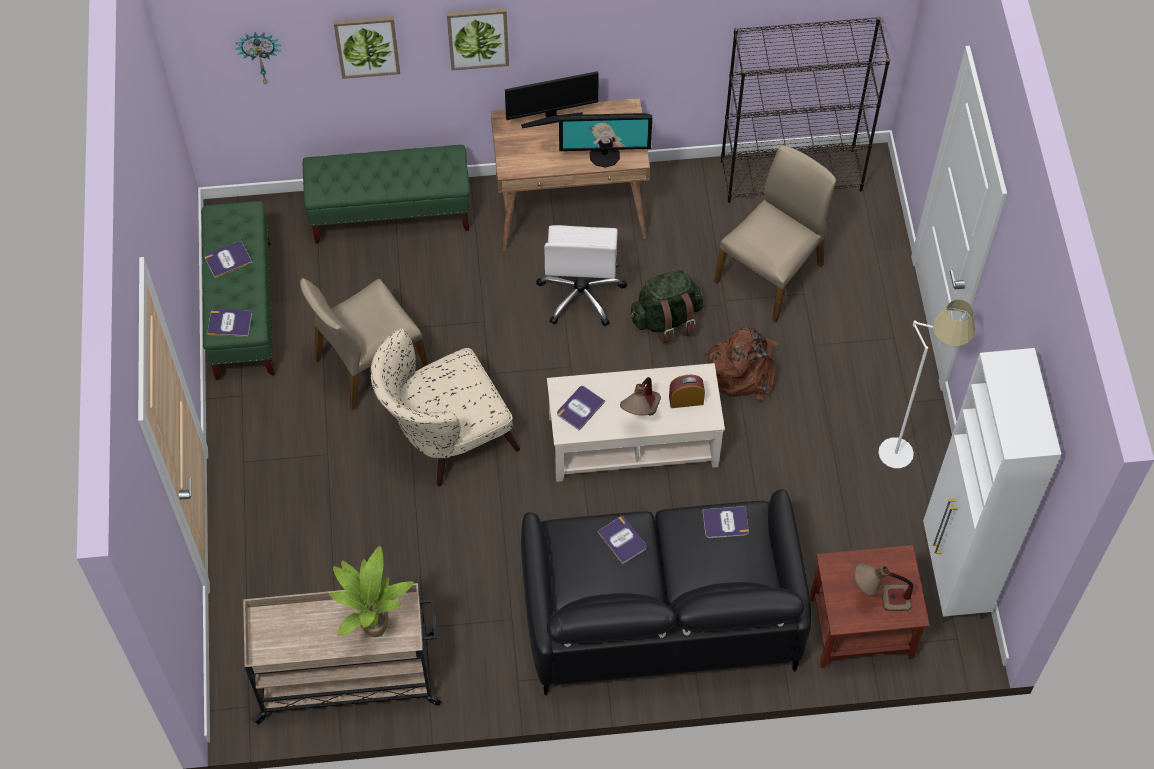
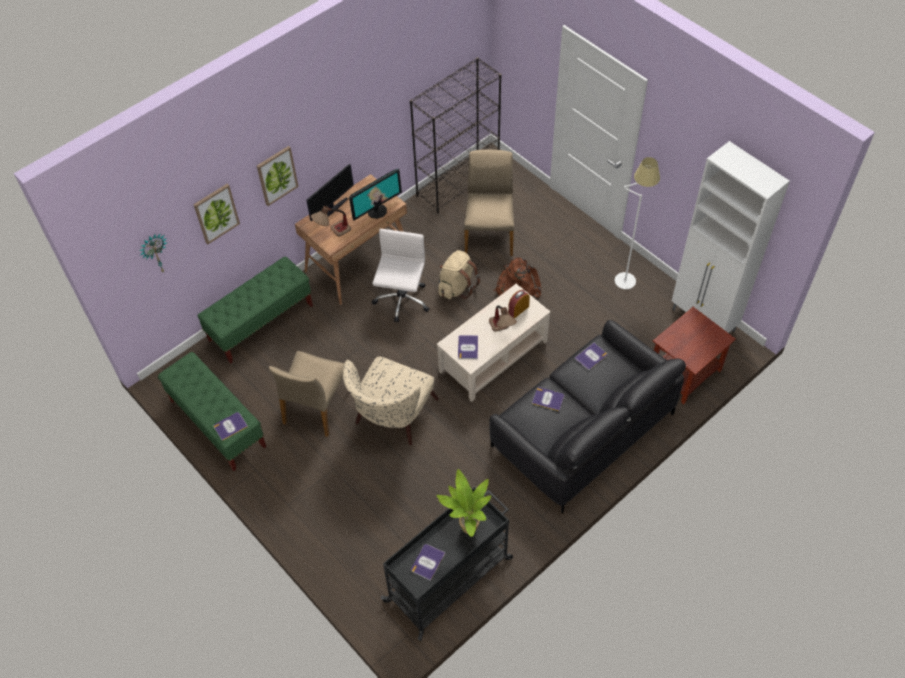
camera: 35 degrees left, 5 degrees down
book [205,241,252,278] -> book moved to [411,544,445,581]
beige cart [243,583,441,724] -> black cart [381,487,513,641]
white office chair [536,225,627,326] -> white office chair turned 135 degrees counterclockwise [372,229,430,322]
green backpack [630,270,703,344] -> beige backpack [438,250,480,299]
table lamp [854,563,914,611] -> table lamp moved to [311,206,351,236]

